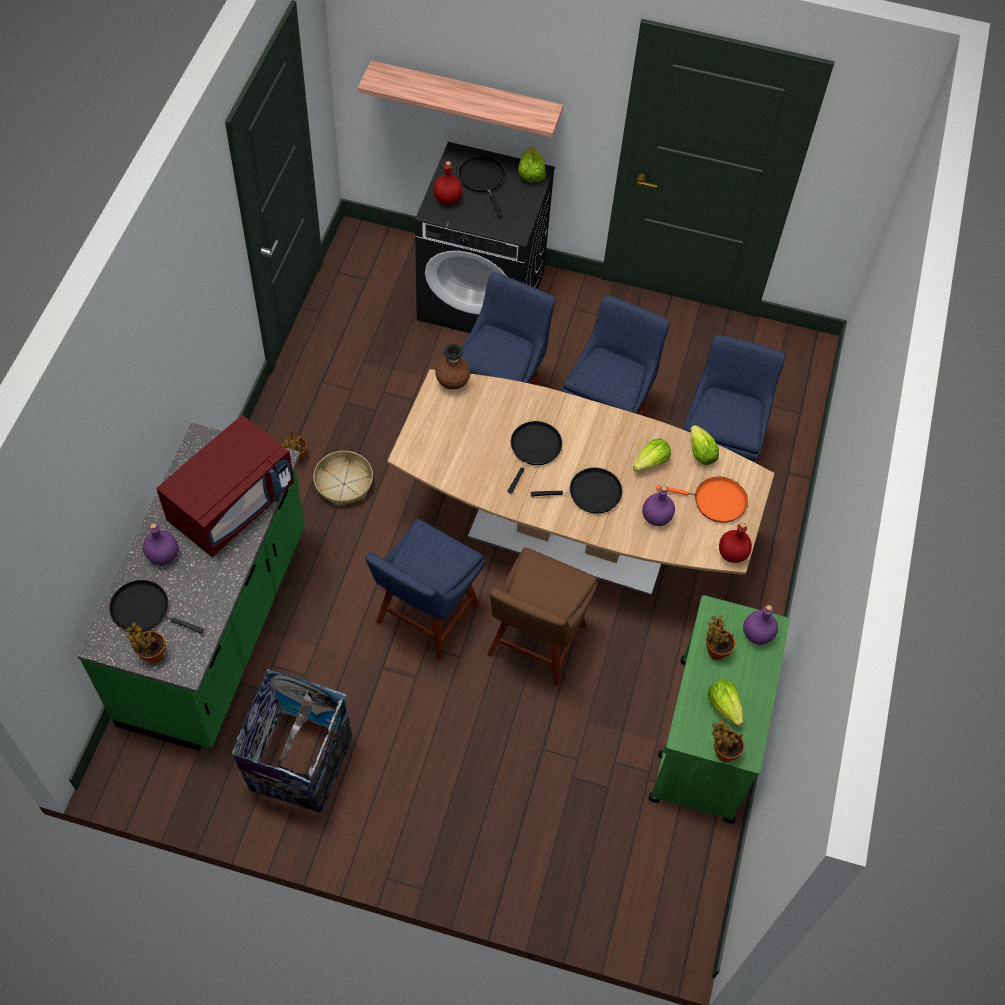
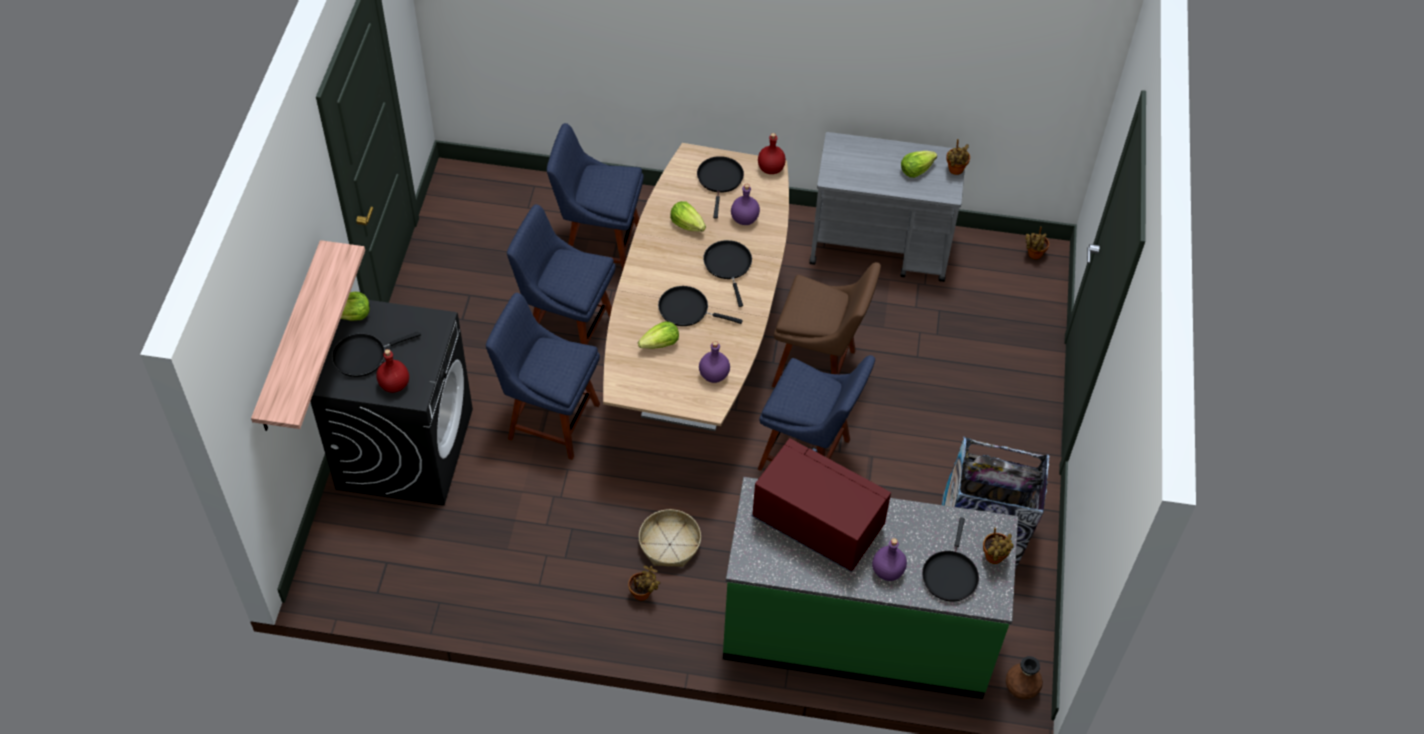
camera: 95 degrees left, 5 degrees down
brown vase [435,344,471,390] -> brown vase moved to [1006,656,1043,699]
green cart [648,595,790,824] -> grey cart [810,132,965,282]
orange frying pan [656,477,748,523] -> black frying pan [697,156,744,219]
lettuce [690,425,719,465] -> lettuce moved to [638,321,679,349]
potted plant [706,616,735,660] -> potted plant moved to [1025,226,1049,259]
purple bottle [743,605,778,645] -> purple bottle moved to [699,341,730,383]

